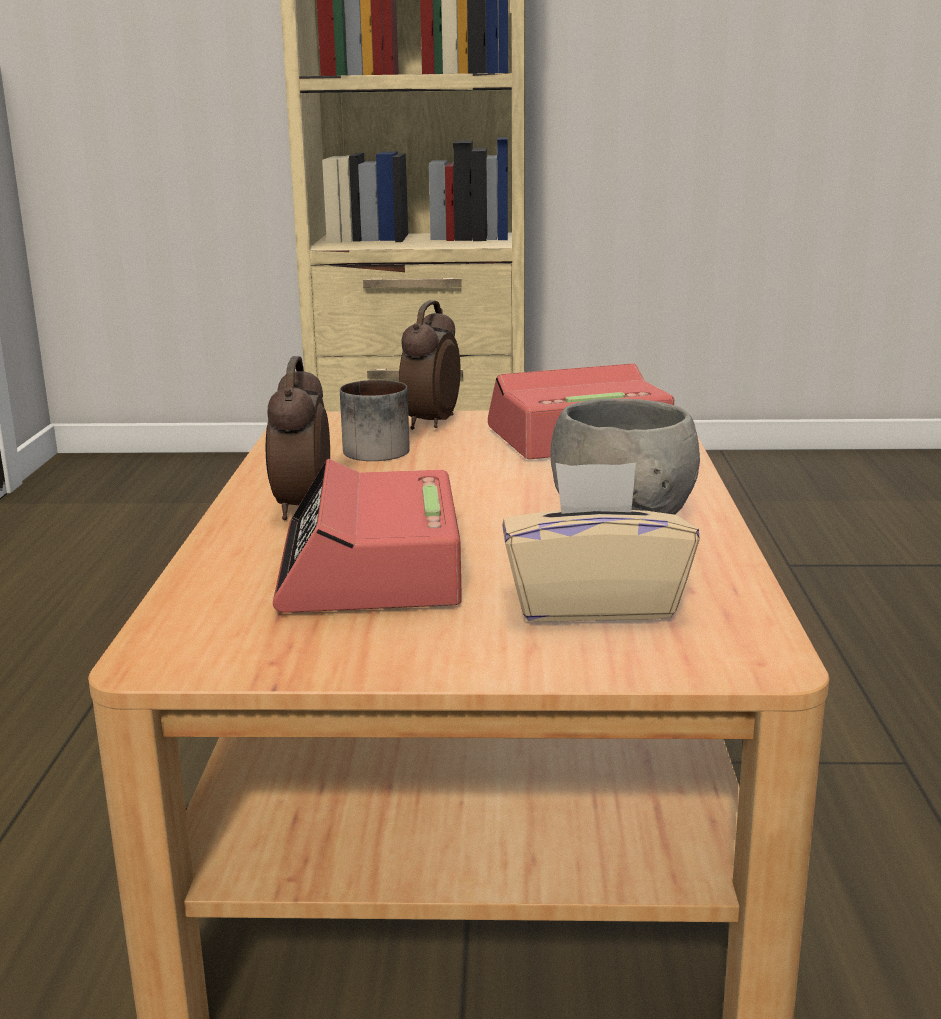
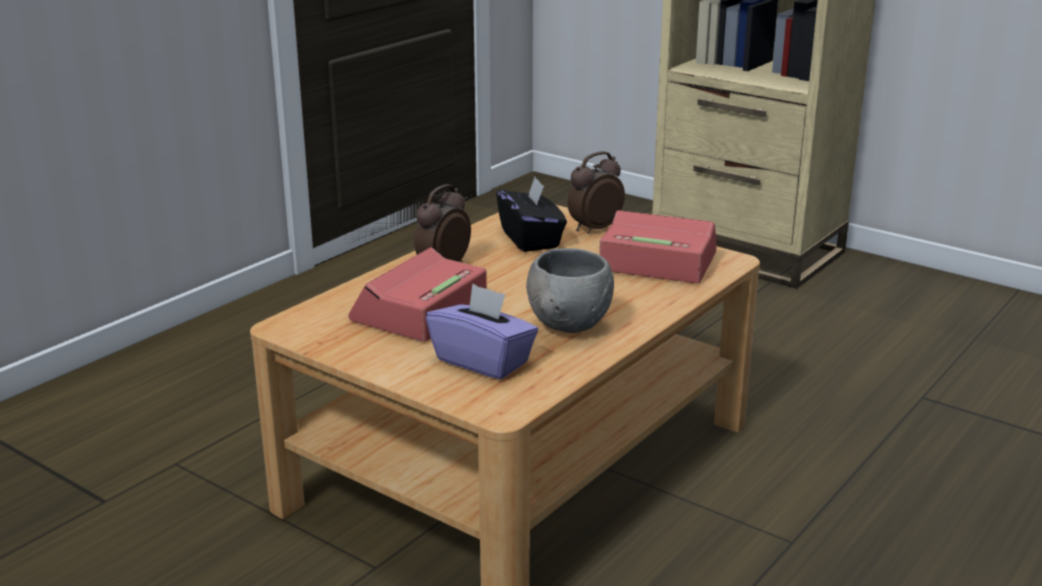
camera: 35 degrees right, 5 degrees up
mug [340,380,410,461] -> black tissue box [496,177,567,252]
beige tissue box [502,462,700,622] -> purple tissue box [426,284,538,380]

